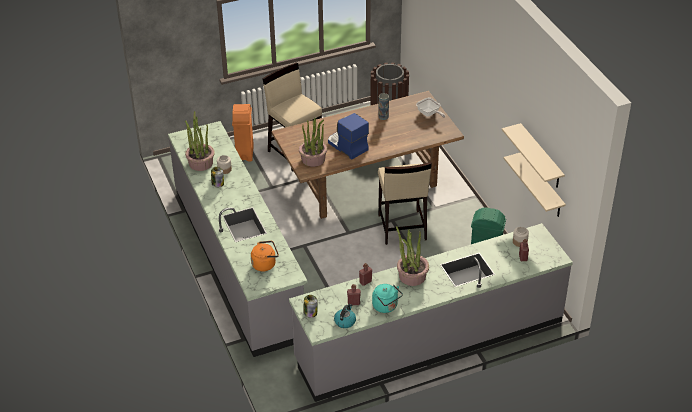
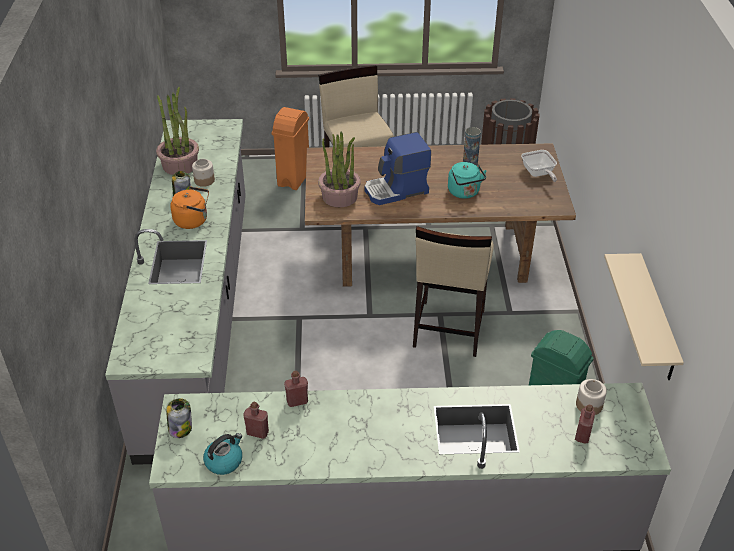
camera: 20 degrees right, 0 degrees up
orange kettle [251,241,279,272] -> orange kettle moved to [170,186,209,229]
coffee machine [328,113,369,160] -> coffee machine turned 90 degrees counterclockwise [365,132,431,205]
turquoise kettle [372,284,403,313] -> turquoise kettle moved to [448,162,486,199]
potted plant [396,226,429,286] -> none
beige shelf [502,123,565,188] -> none

